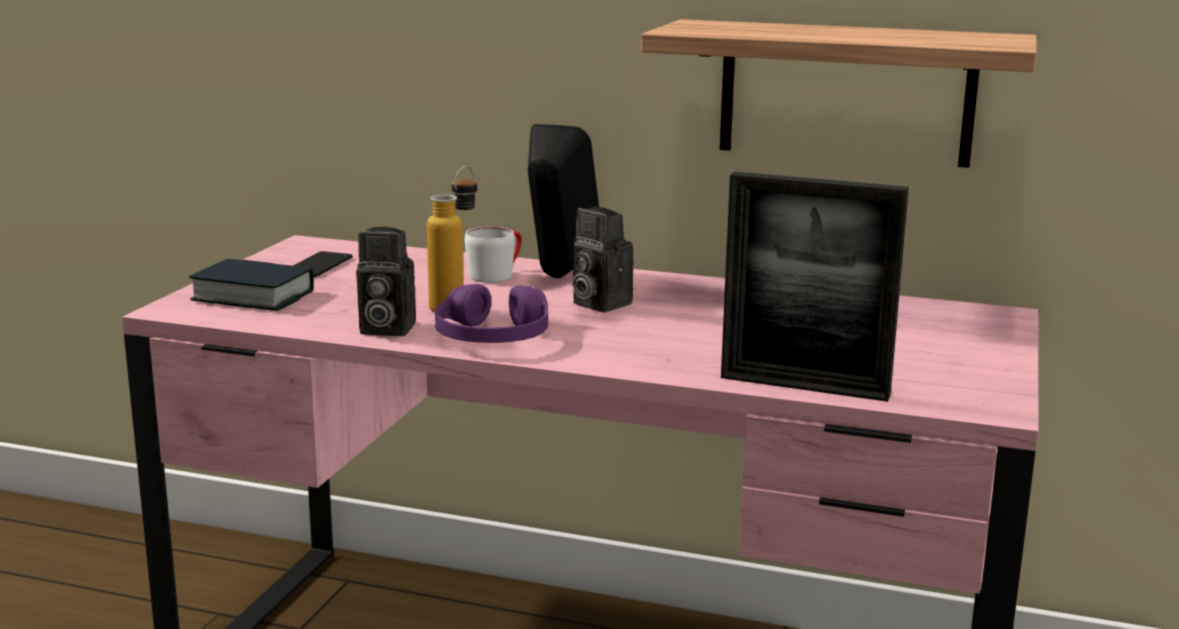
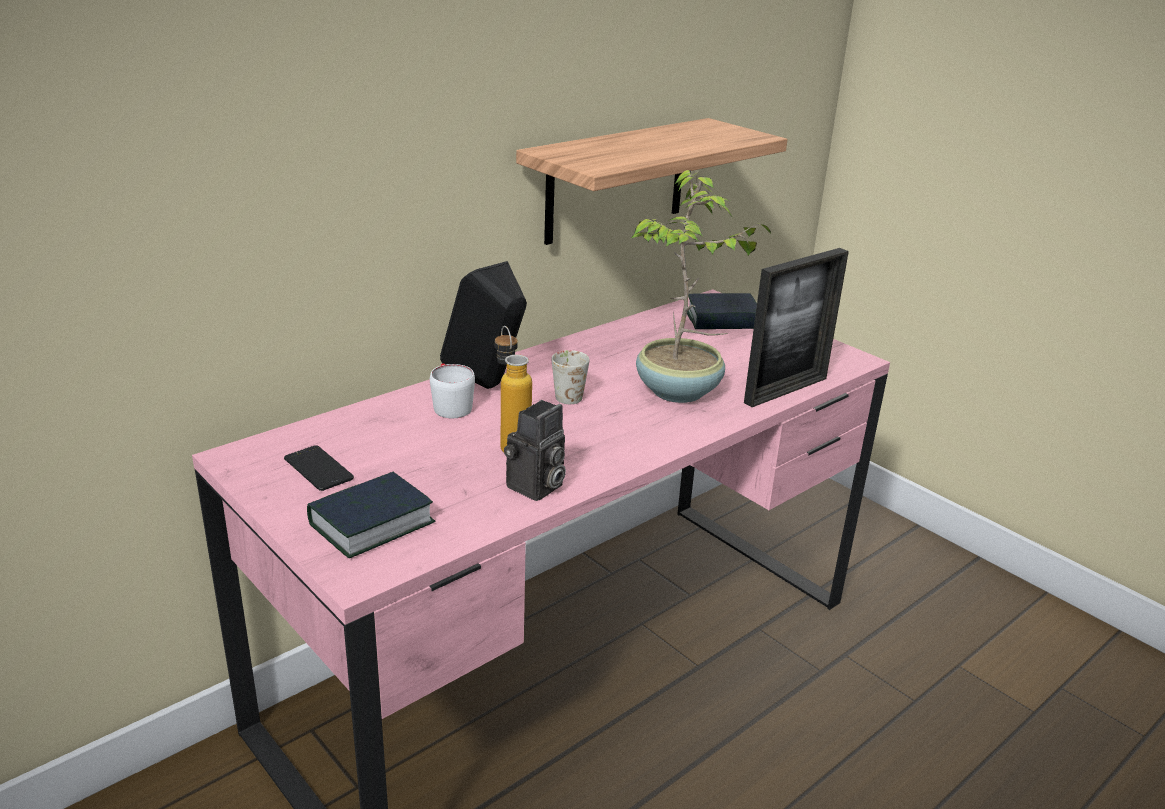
camera: 60 degrees left, 10 degrees up
purple headphones [435,284,548,343] -> none
camera [573,207,634,312] -> white mug [552,350,589,404]
none -> potted plant [630,170,772,403]
none -> book [687,293,757,329]

